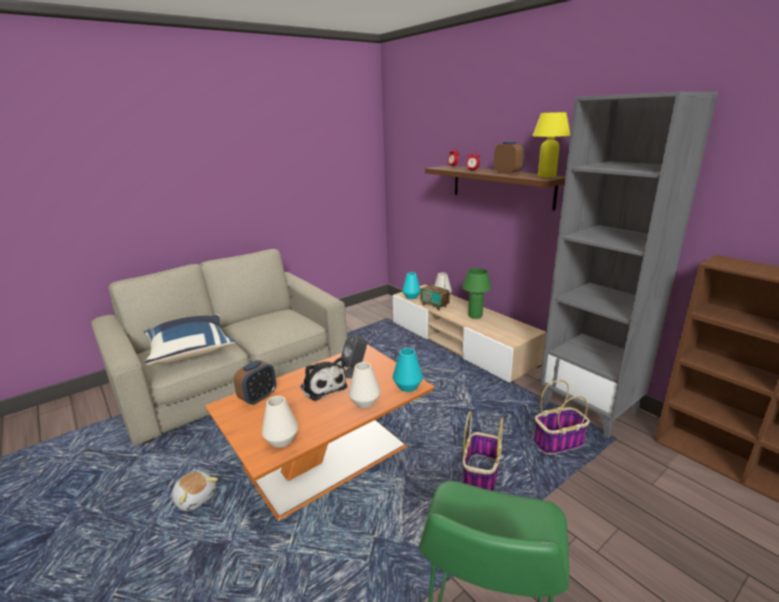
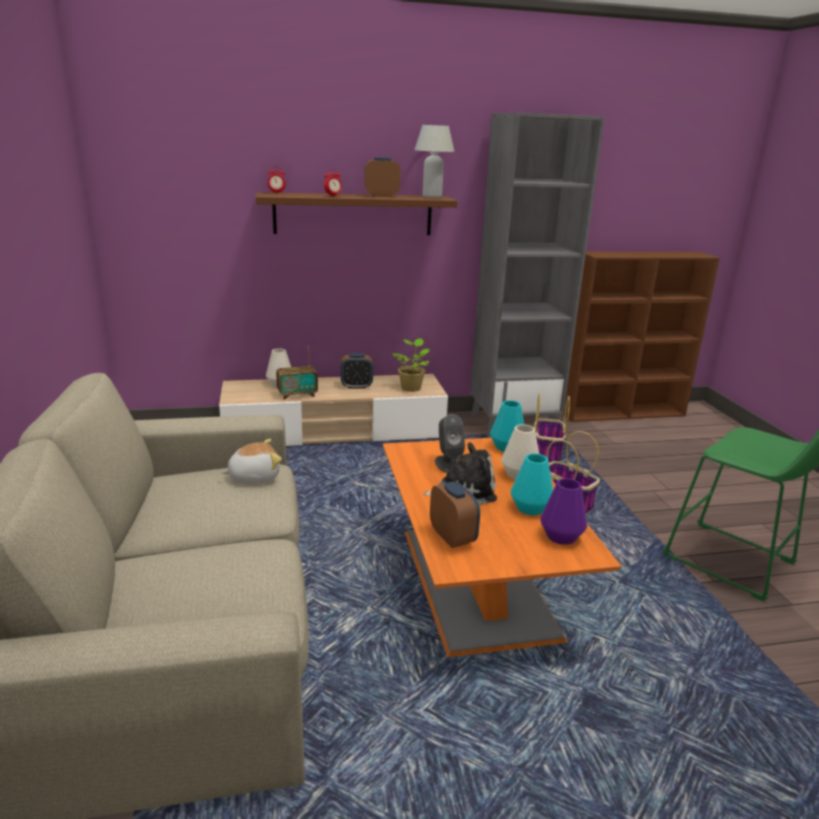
camera: 65 degrees left, 0 degrees up
blue pillow [144,315,235,366] -> none
plush toy [172,471,218,511] -> plush toy moved to [221,439,282,484]
white vase [262,396,298,448] -> purple vase [540,478,587,545]
turquoise vase [402,272,420,299] -> turquoise vase moved to [511,453,553,515]
green table lamp [462,268,492,319] -> alarm clock [341,353,373,389]
yellow table lamp [532,112,570,178] -> white table lamp [415,125,454,198]
none -> potted plant [392,338,430,392]

